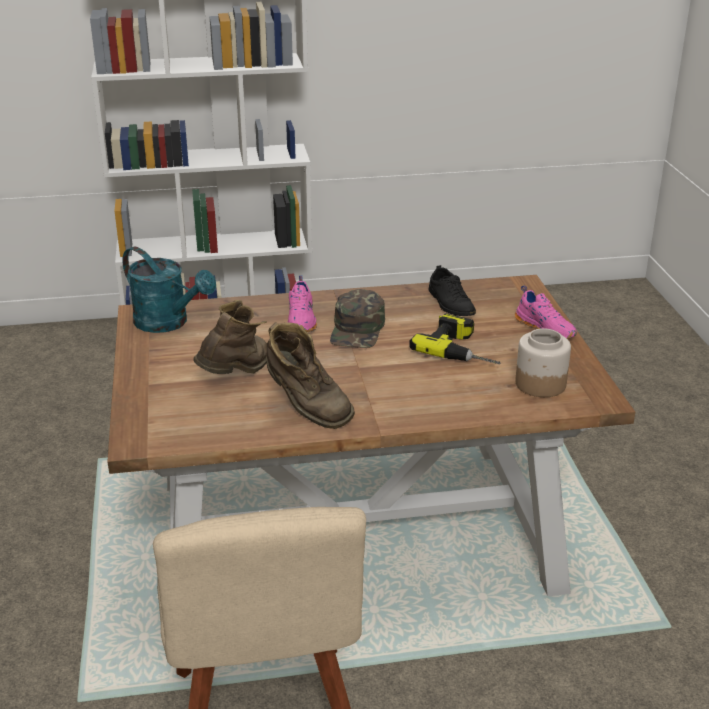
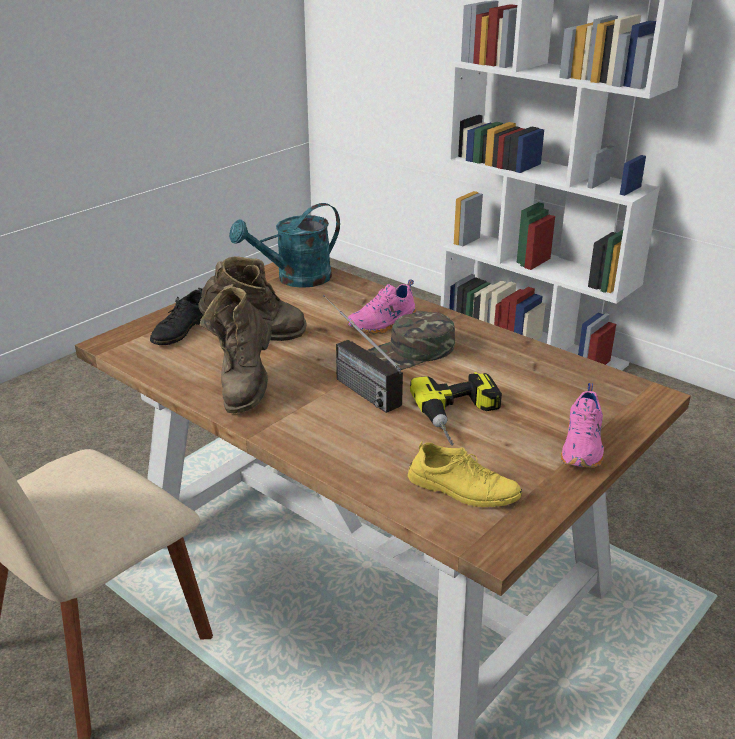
camera: 50 degrees right, 0 degrees up
turquoise watering can [123,246,216,333] -> turquoise watering can turned 60 degrees clockwise [229,203,340,288]
black shoe [429,265,476,316] -> black shoe moved to [150,287,203,345]
jar [515,328,571,397] -> yellow shoe [408,441,522,507]
none -> radio [323,295,403,413]

